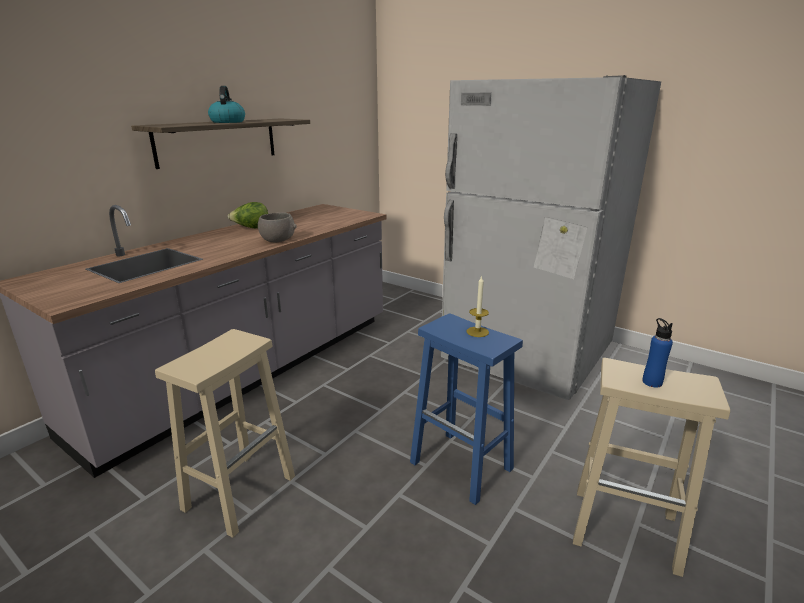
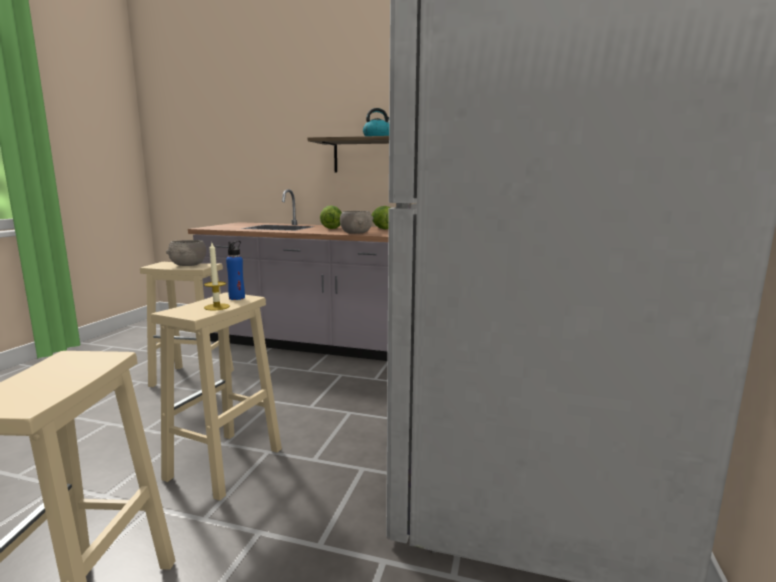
camera: 70 degrees right, 10 degrees down
blue stool [410,314,523,505] -> beige stool [151,292,282,501]
blue bottle [642,318,673,388] -> blue bottle moved to [226,241,245,300]
none -> grey bowl [166,240,206,266]
none -> lettuce [320,205,342,229]

